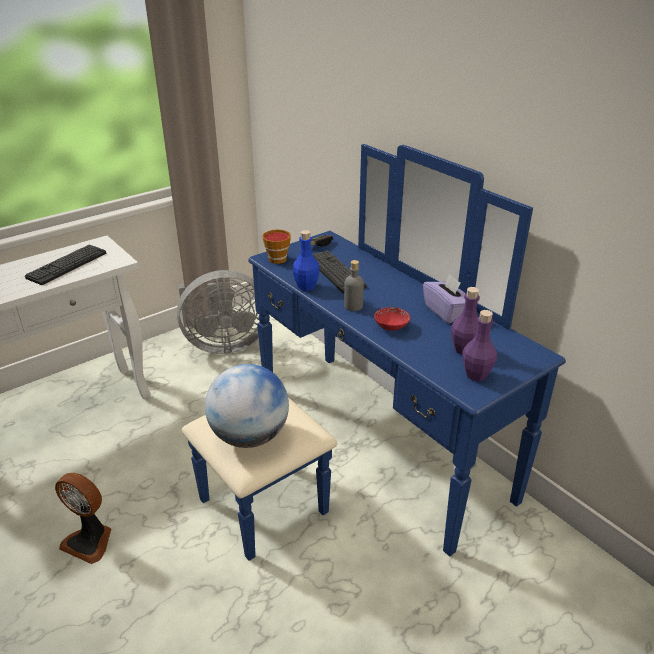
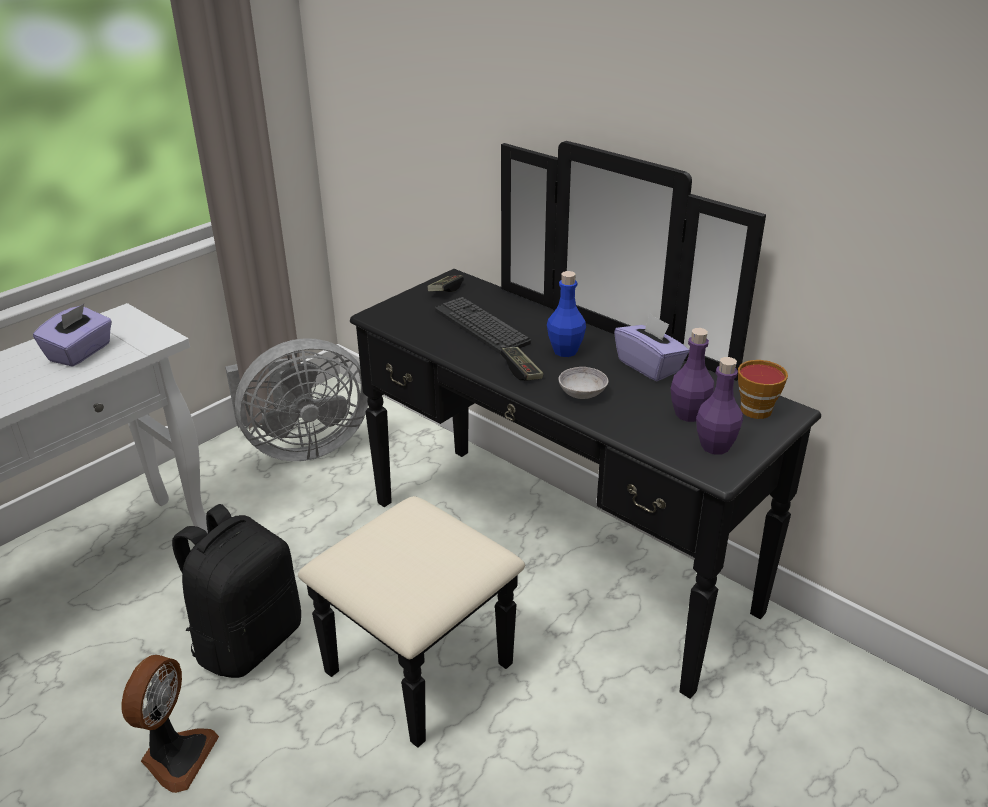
camera: 10 degrees left, 0 degrees up
keyboard [25,244,106,285] -> purple tissue box [33,304,112,367]
fan [55,473,111,564] -> fan turned 90 degrees counterclockwise [121,655,219,793]
blue dresser [182,144,566,561] -> black dresser [298,141,821,748]
globe [205,364,289,448] -> none
cup [262,229,291,264] -> cup moved to [738,360,788,419]
blue bottle [293,230,319,291] -> blue bottle moved to [547,271,586,357]
grey bottle [344,260,364,311] -> game controller [500,347,544,381]
red bowl [374,307,410,331] -> grey bowl [559,367,609,399]
none -> black backpack [172,504,301,678]

